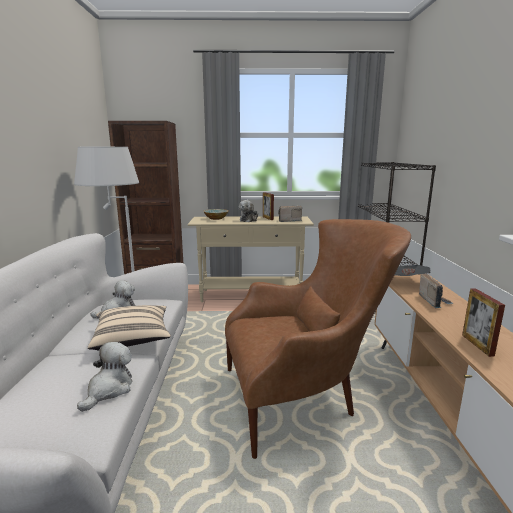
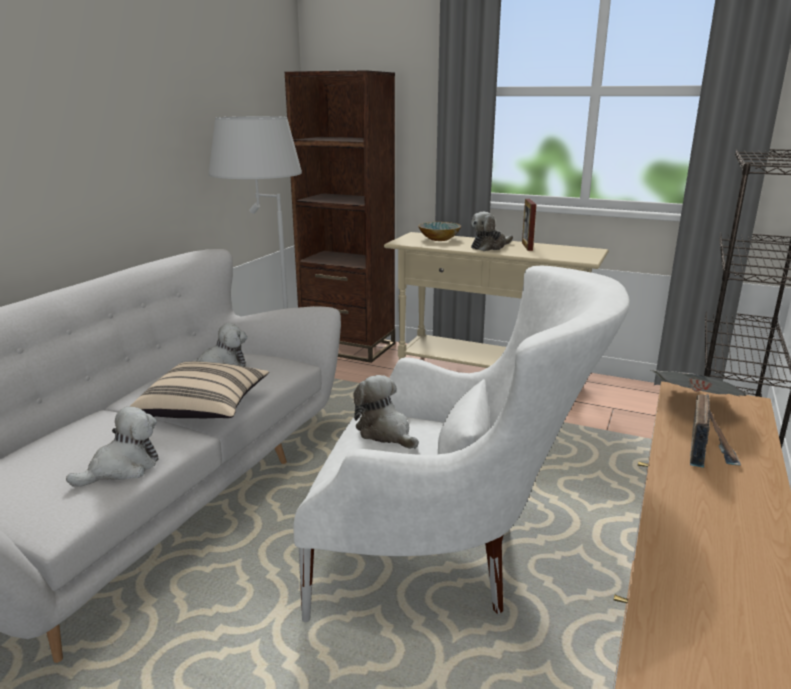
camera: 25 degrees right, 5 degrees up
brown armchair [225,219,411,459] -> white armchair [293,266,630,622]
radio [278,206,302,222] -> none
picture frame [462,288,505,357] -> none
none -> plush toy [353,375,419,449]

